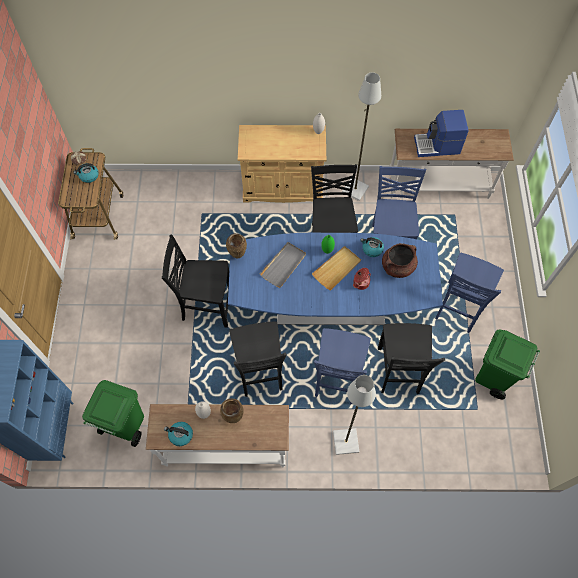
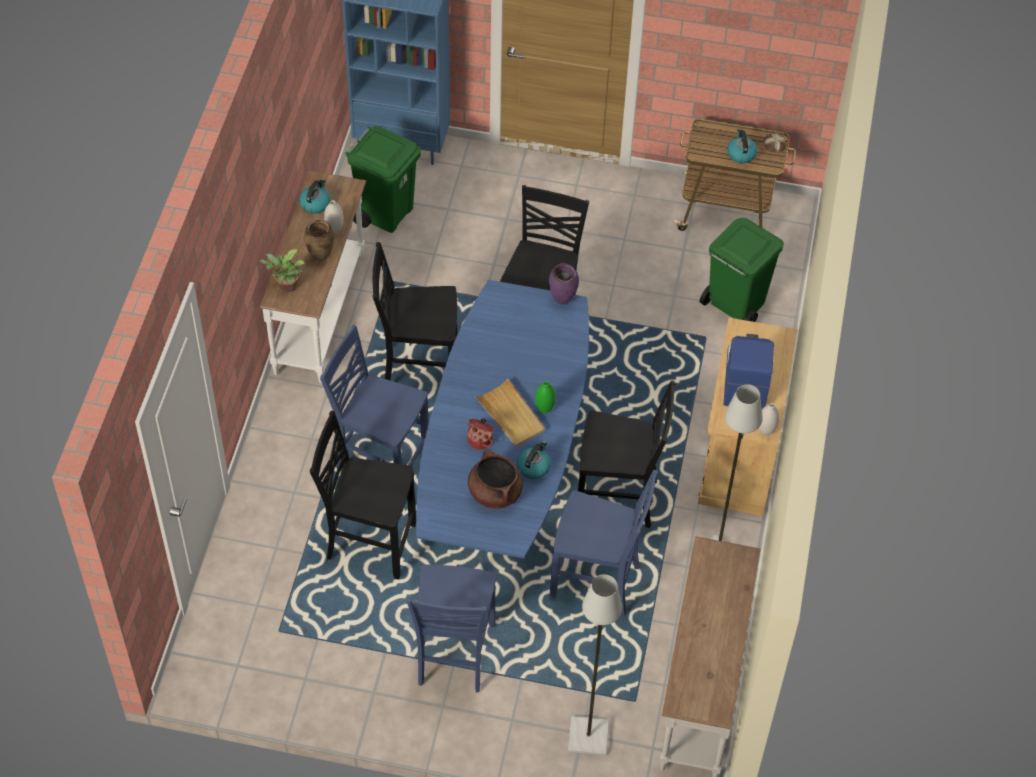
camera: 100 degrees right, 10 degrees down
brown vase [226,233,247,258] -> purple vase [549,263,579,304]
grey tray [259,242,306,288] -> none
grey floor lamp [333,375,376,455] -> grey floor lamp moved to [568,574,622,756]
coffee machine [414,110,468,157] -> coffee machine moved to [723,334,774,409]
blue chair [435,253,504,333] -> blue chair turned 120 degrees counterclockwise [407,564,497,692]
green trash can [475,329,540,399] -> green trash can moved to [700,218,784,322]
none -> potted plant [259,249,306,292]

